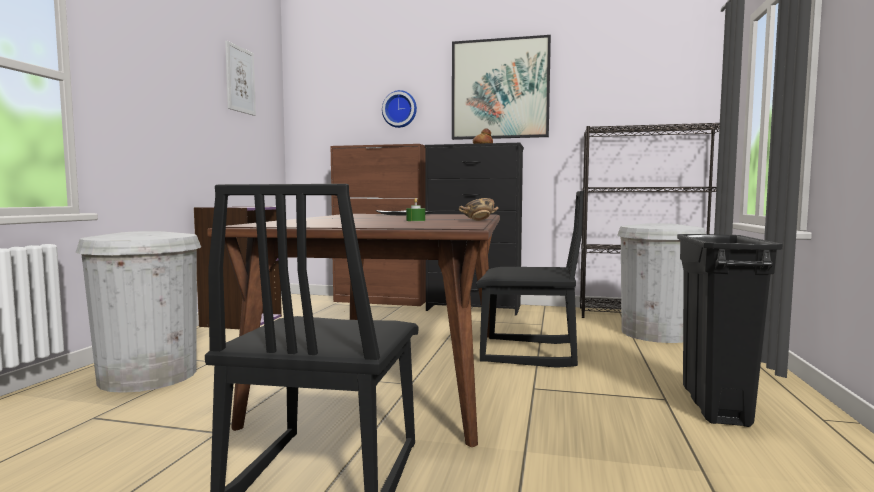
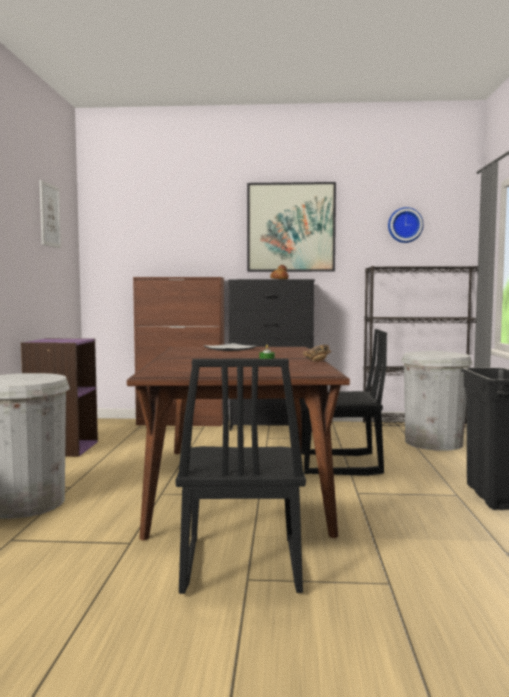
camera: 10 degrees left, 0 degrees up
wall clock [382,90,417,128] -> wall clock moved to [388,207,424,243]

